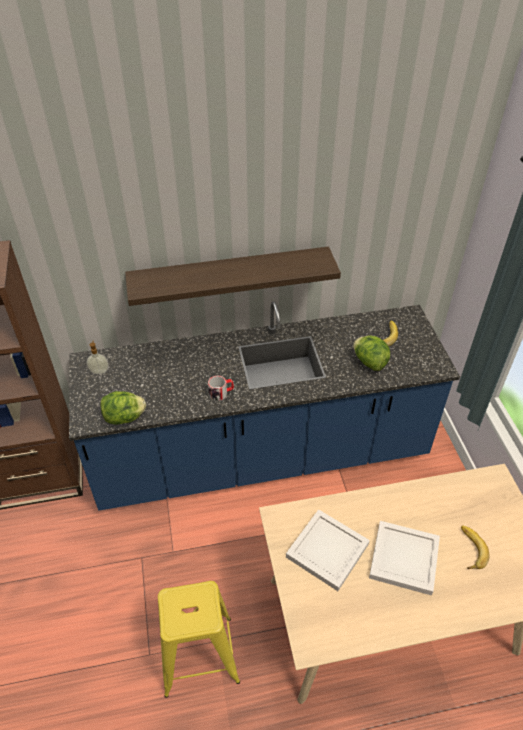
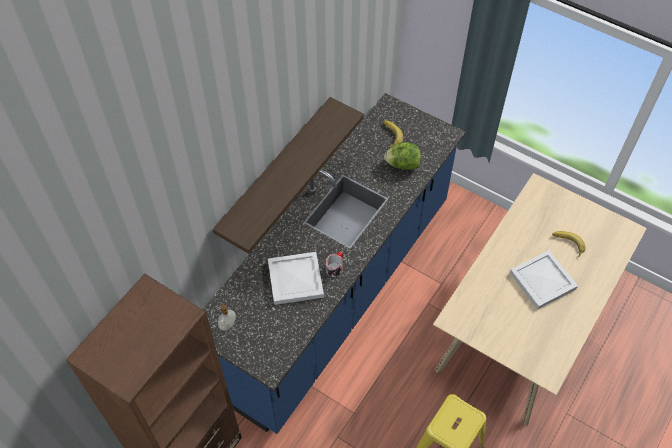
camera: 45 degrees left, 10 degrees up
lettuce [100,391,146,424] -> none
white tray [286,509,370,591] -> white tray moved to [268,252,324,305]

